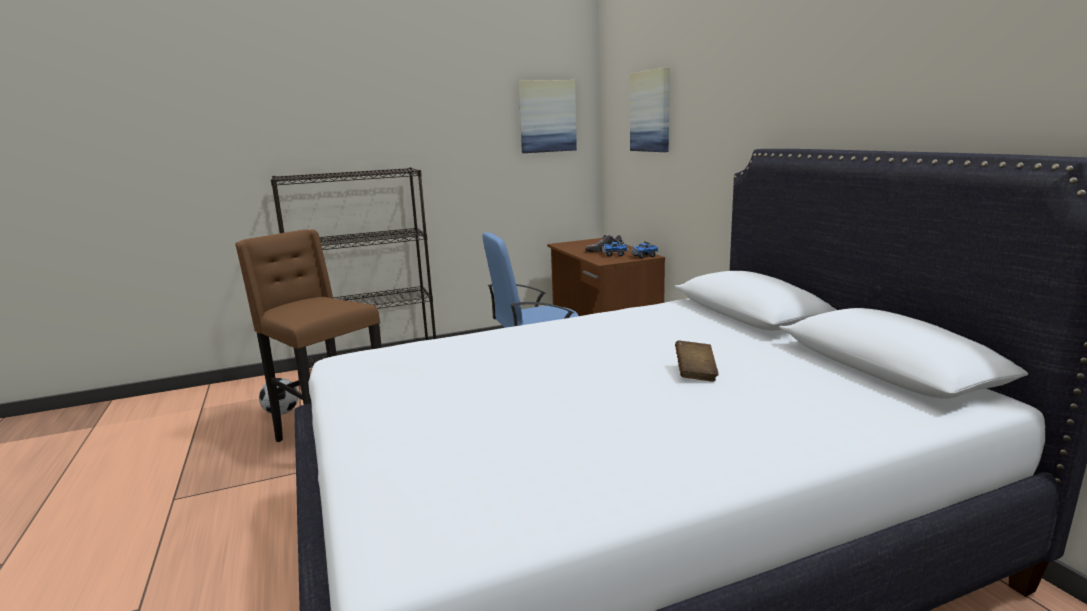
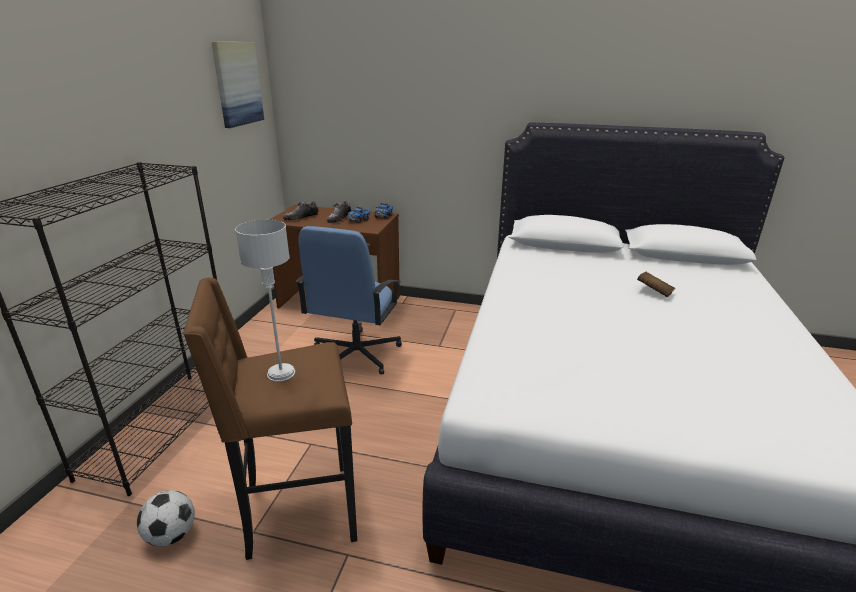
camera: 55 degrees left, 10 degrees up
picture [630,67,670,152] -> none
none -> grey table lamp [235,220,295,382]
none -> shoe [283,201,319,220]

